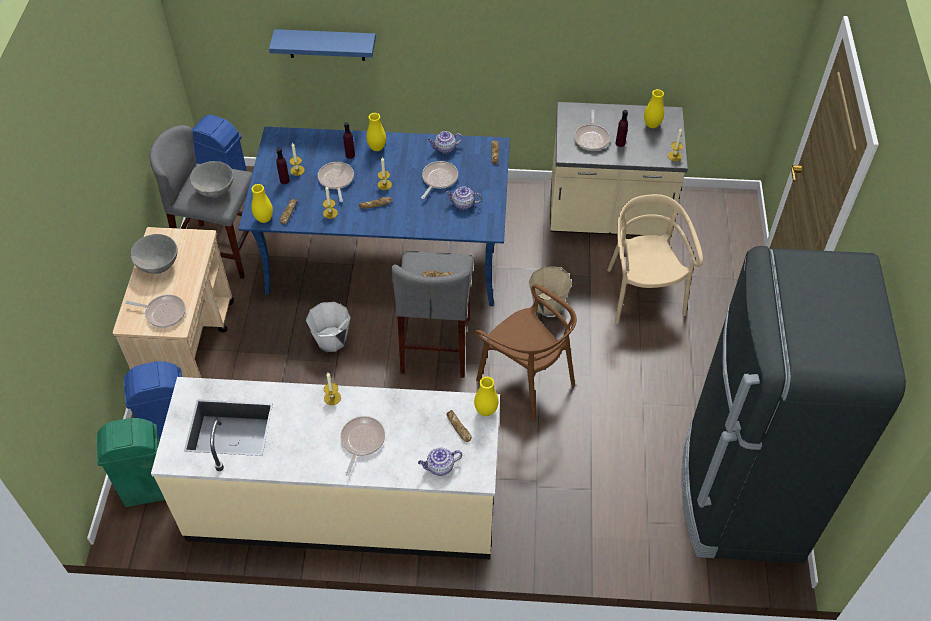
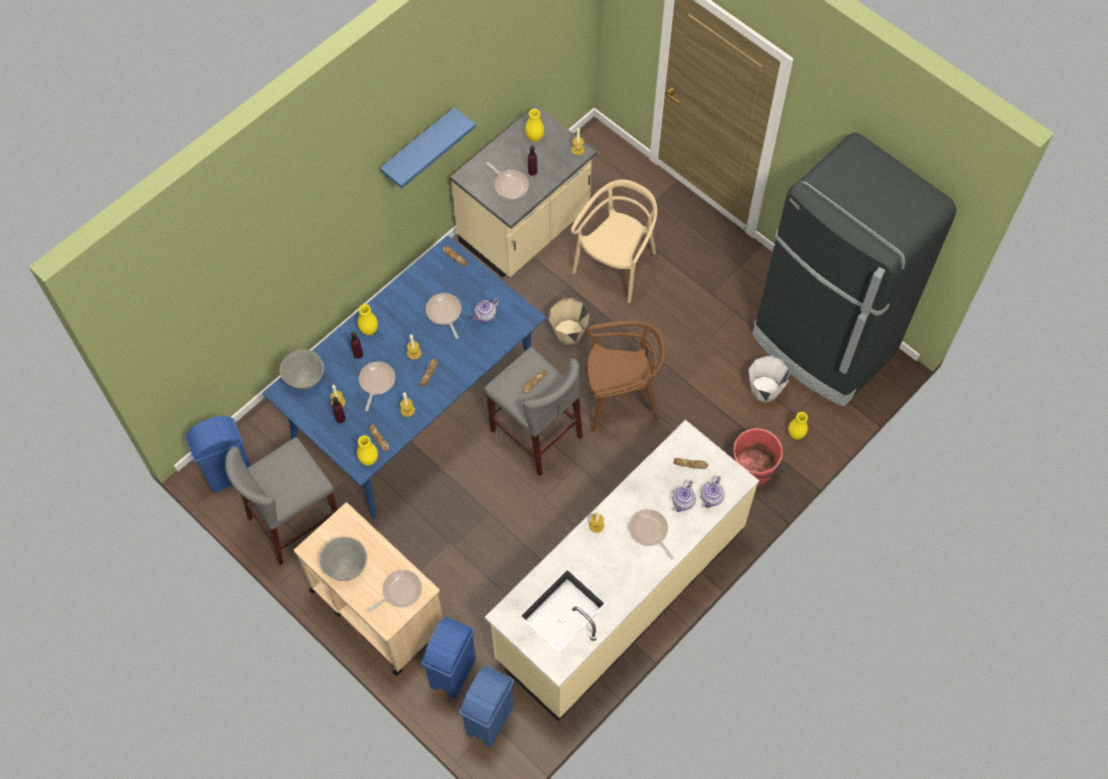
camera: 50 degrees left, 10 degrees up
green trash can [97,418,165,507] -> blue trash can [459,665,514,747]
grey bowl [190,161,234,197] -> grey bowl moved to [280,349,324,389]
blue shelf [269,29,376,61] -> blue shelf moved to [380,107,476,189]
white bucket [306,302,351,352] -> white bucket moved to [749,355,790,403]
frying pan [318,162,354,202] -> frying pan turned 75 degrees clockwise [359,362,395,411]
teapot [428,131,463,154] -> teapot moved to [672,480,696,512]
yellow vase [474,376,499,416] -> yellow vase moved to [788,412,808,440]
beige chair [607,194,703,324] -> beige chair turned 90 degrees clockwise [571,180,657,303]
none -> red bucket [733,428,783,485]

